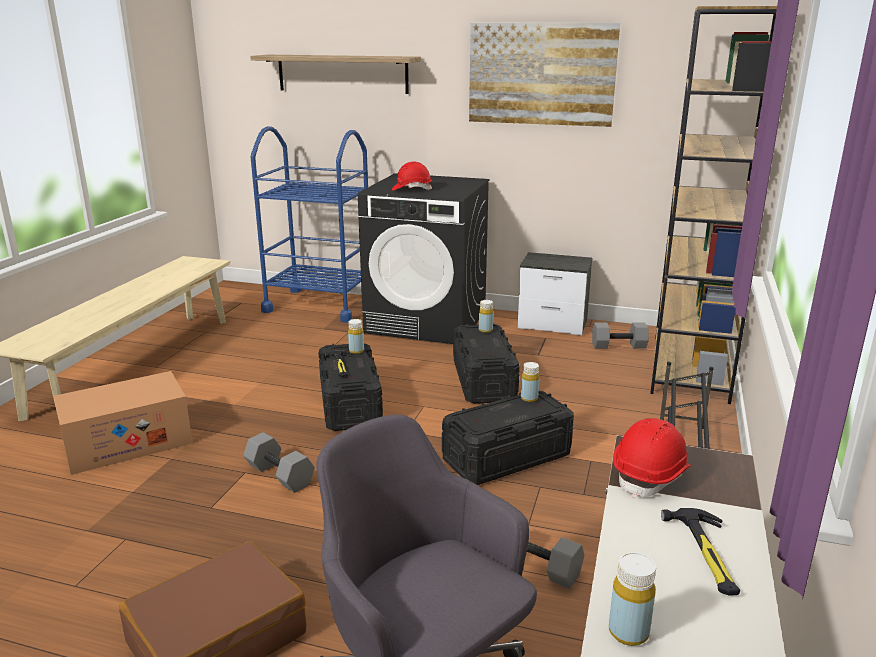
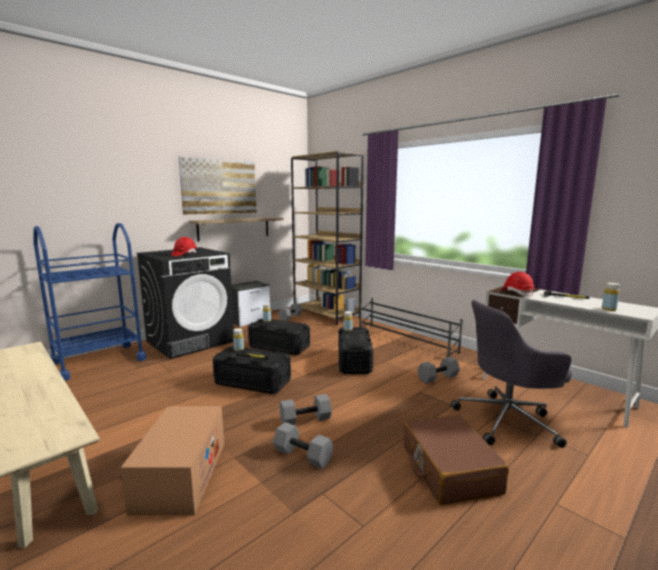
camera: 60 degrees left, 10 degrees down
shelf [250,55,421,94] -> shelf moved to [189,217,283,241]
none -> grey dumbbell [273,422,333,469]

